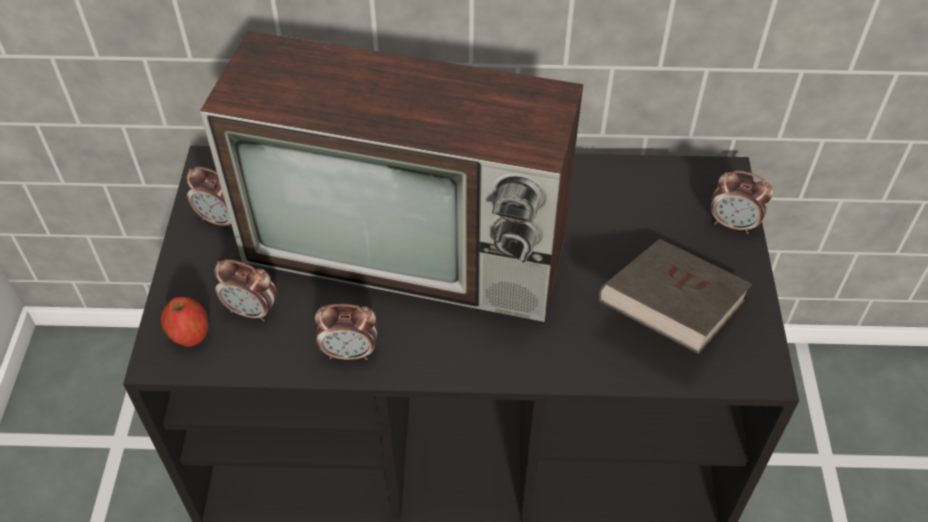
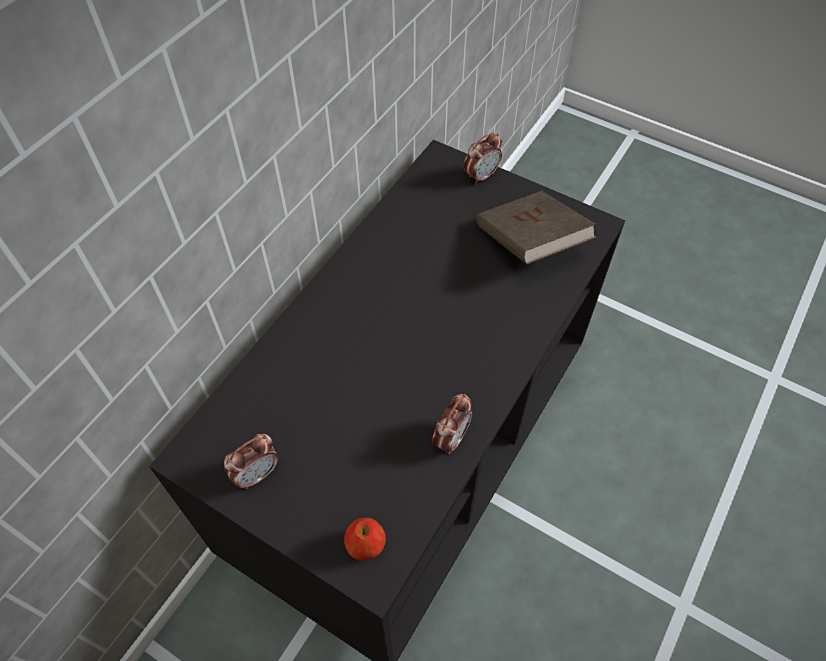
camera: 60 degrees left, 5 degrees up
television [200,31,583,322] -> none
alarm clock [214,259,277,322] -> none

